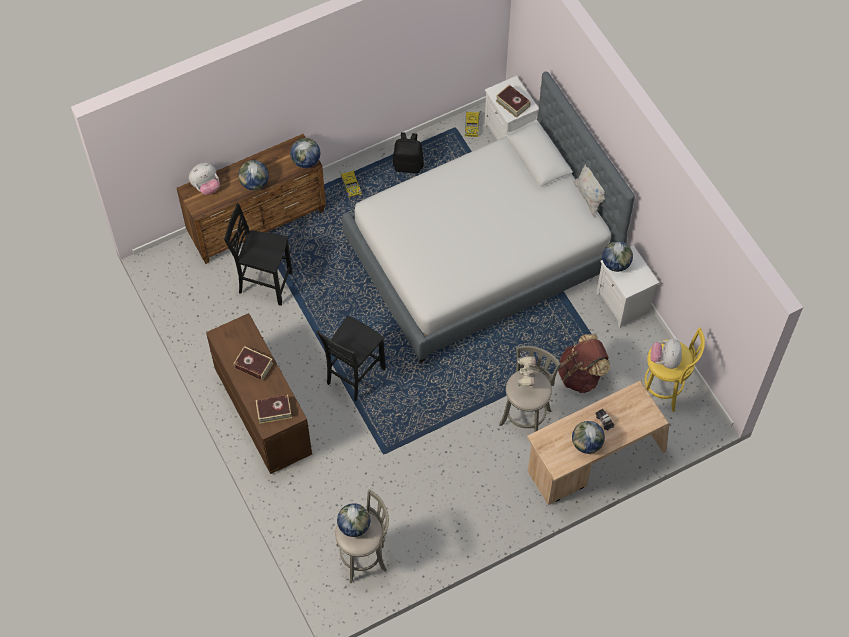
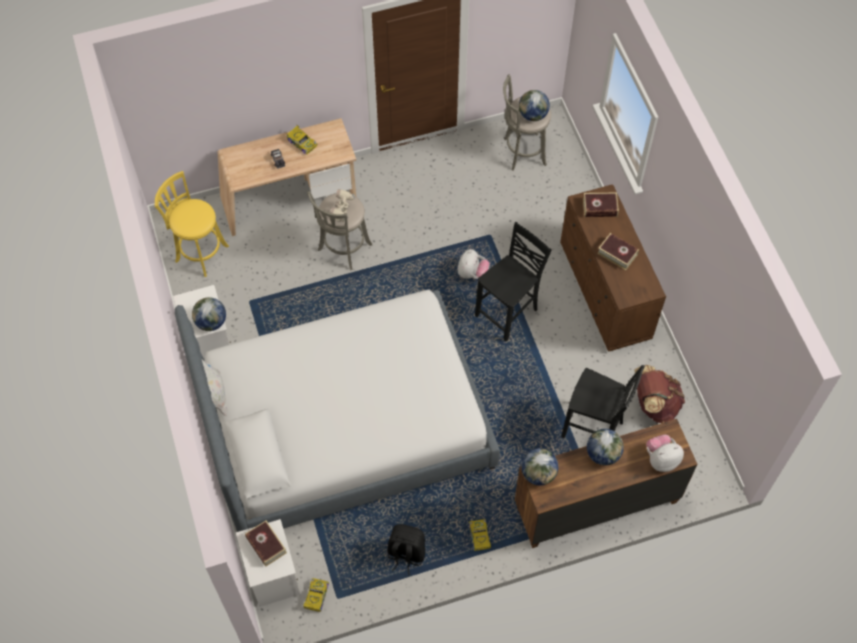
camera: 170 degrees left, 0 degrees up
brown backpack [558,334,610,393] -> brown backpack moved to [634,365,685,423]
globe [572,421,605,454] -> toy car [286,125,318,155]
plush toy [650,339,682,369] -> plush toy moved to [458,249,490,279]

